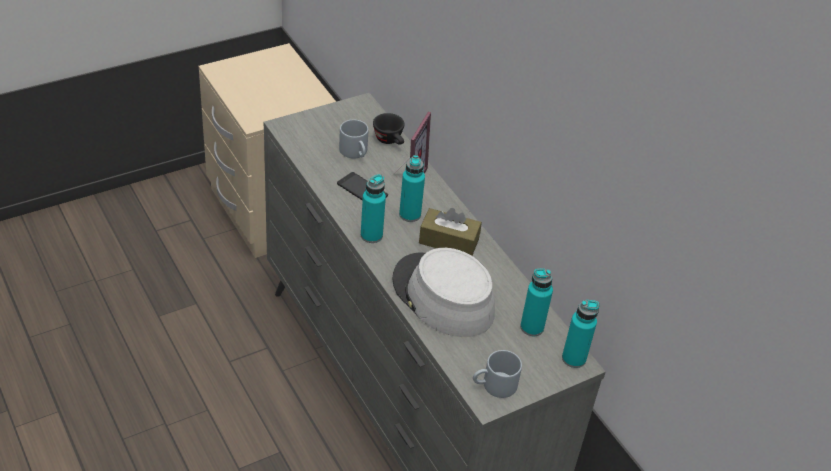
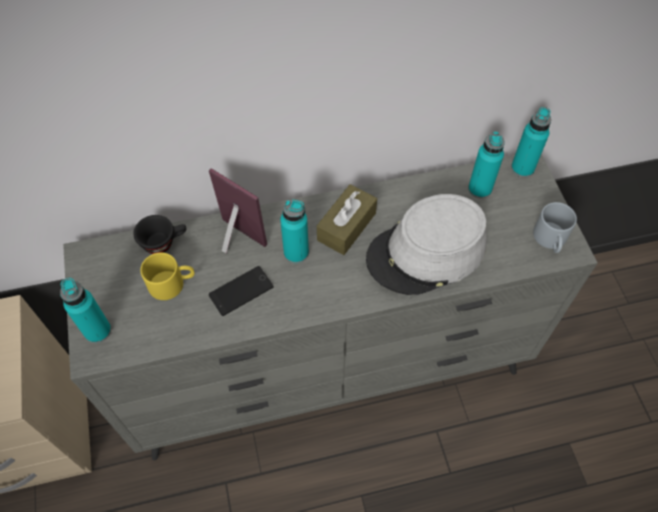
camera: 70 degrees left, 15 degrees up
grey mug [339,119,369,158] -> yellow mug [140,252,195,300]
turquoise bottle [361,174,386,243] -> turquoise bottle moved to [60,278,111,343]

